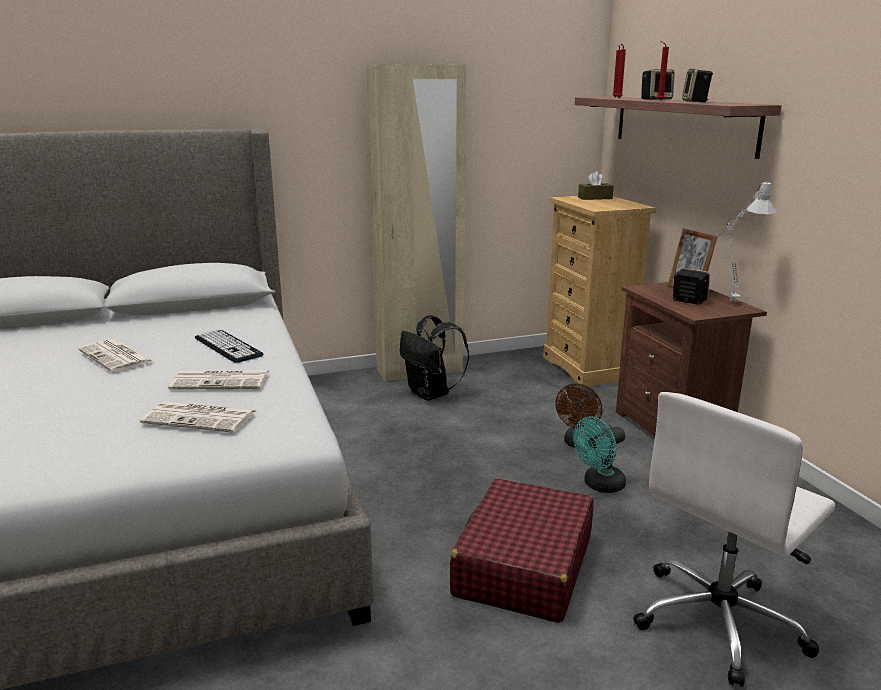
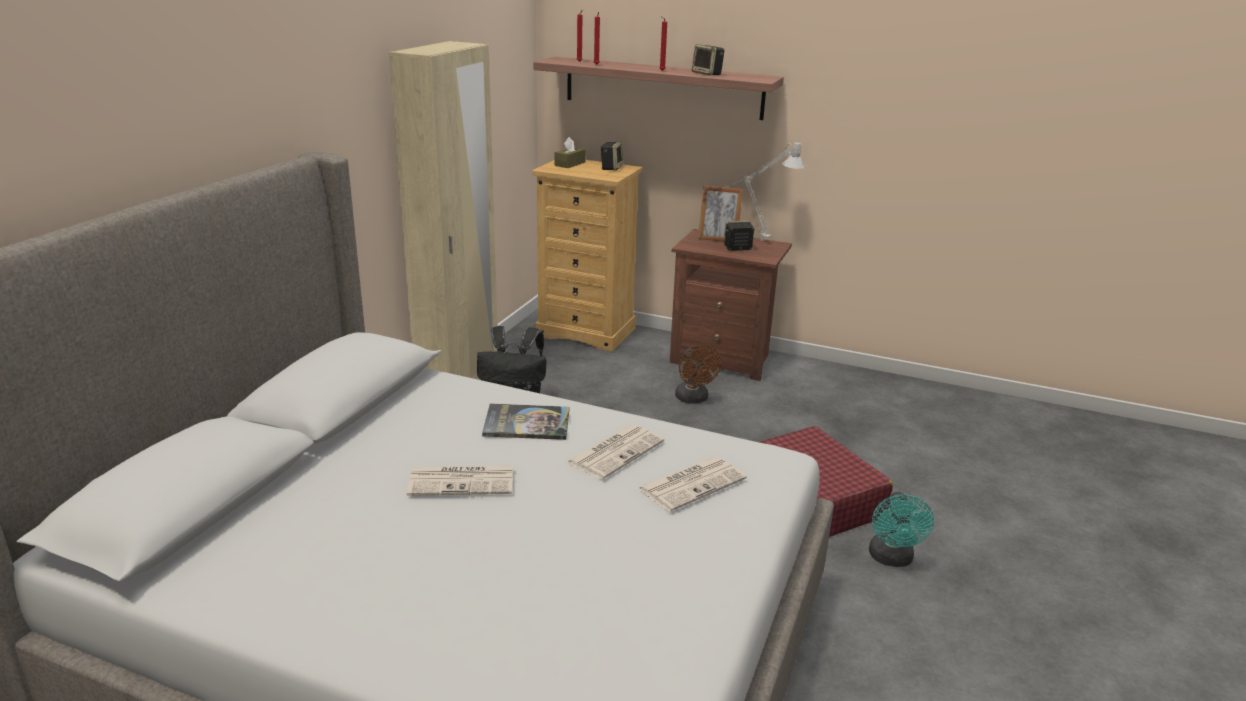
camera: 50 degrees left, 5 degrees up
keyboard [195,329,263,363] -> book [482,404,569,440]
turquoise fan [573,416,626,493] -> turquoise fan moved to [869,492,934,567]
white office chair [633,392,836,687] -> none
speaker [641,69,675,100] -> speaker moved to [600,141,623,170]

